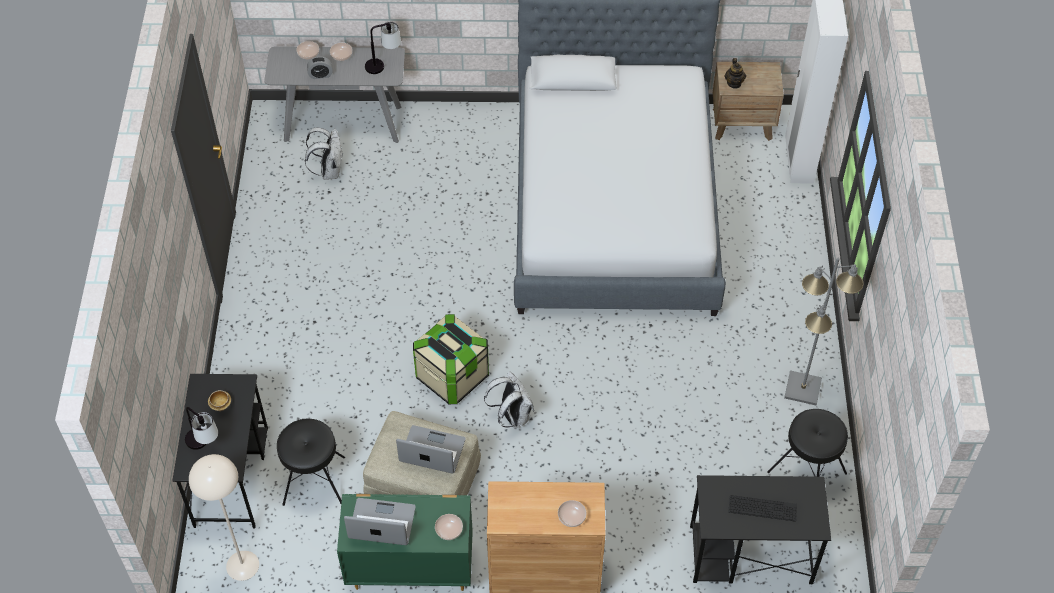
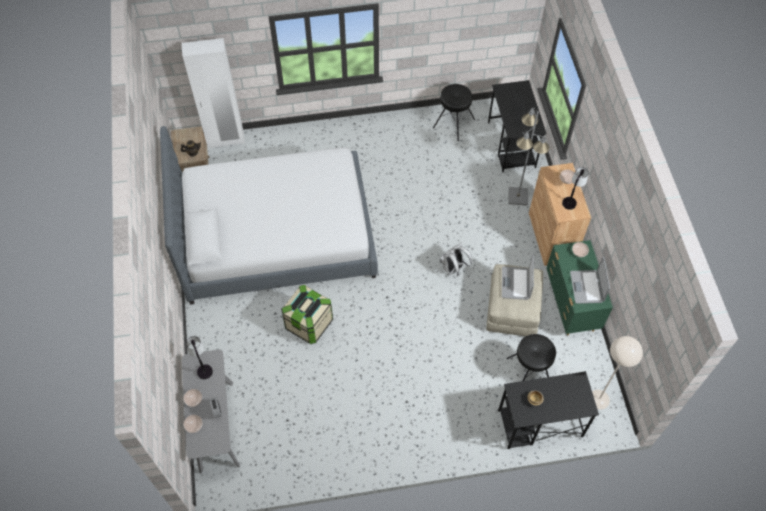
camera: 100 degrees left, 5 degrees up
table lamp [185,407,218,450] -> table lamp moved to [562,167,589,210]
white backpack [305,127,342,179] -> none
storage box [413,314,489,404] -> storage box moved to [281,285,333,344]
grey floor lamp [784,257,864,406] -> grey floor lamp moved to [508,107,550,206]

